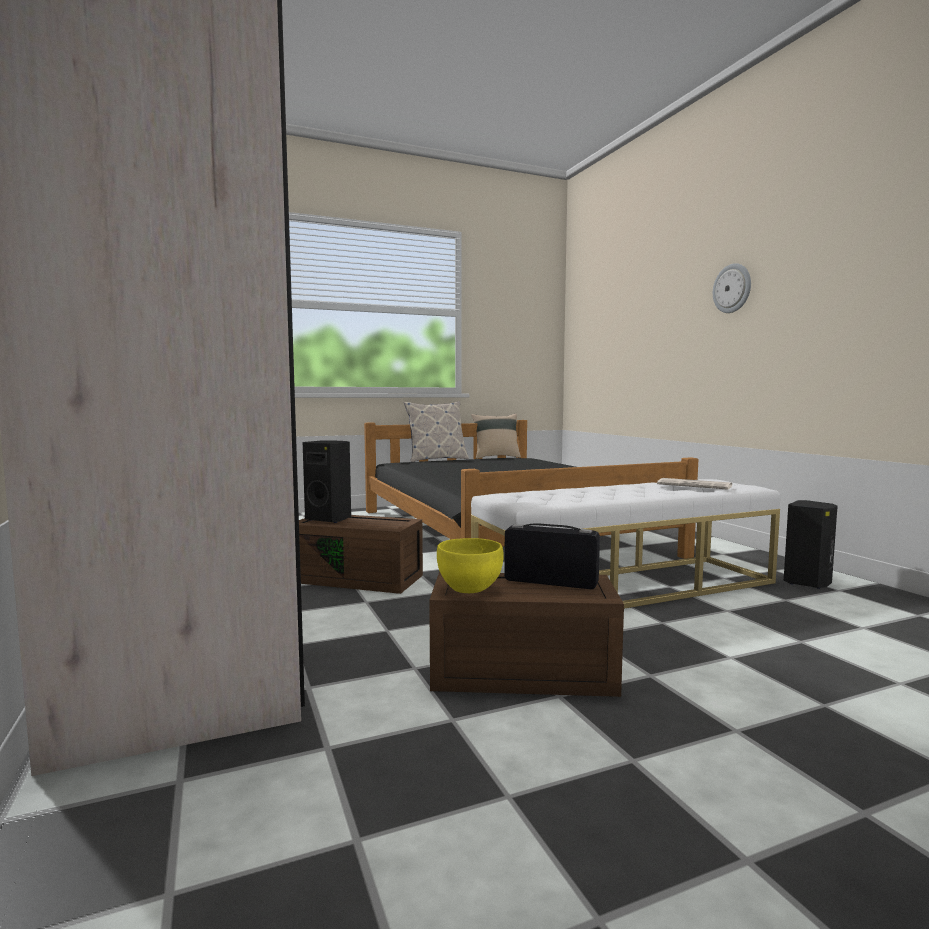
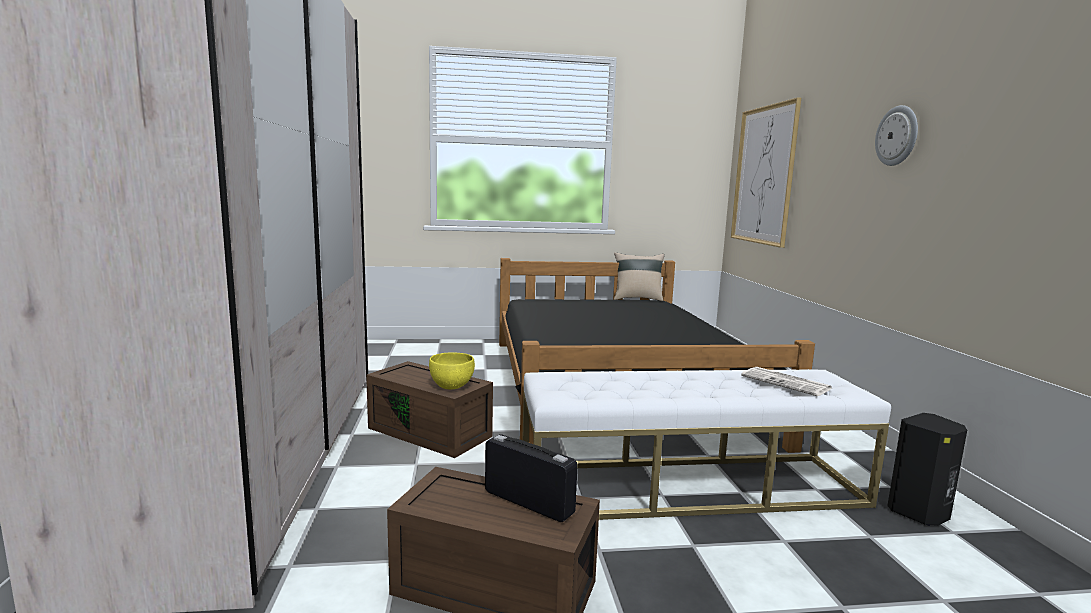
camera: 15 degrees right, 5 degrees up
black speaker [303,440,351,523] -> none
pillow [404,402,469,462] -> none
yellow bowl [437,538,504,593] -> yellow bowl moved to [429,353,475,389]
none -> picture [731,97,801,248]

